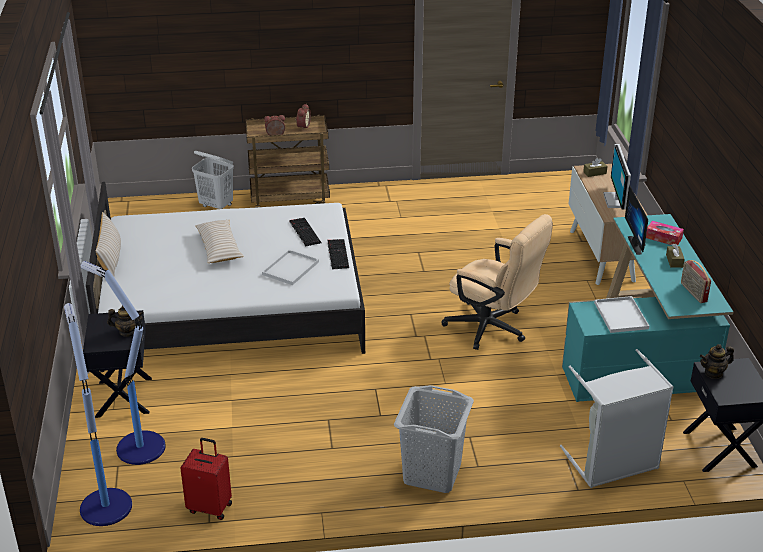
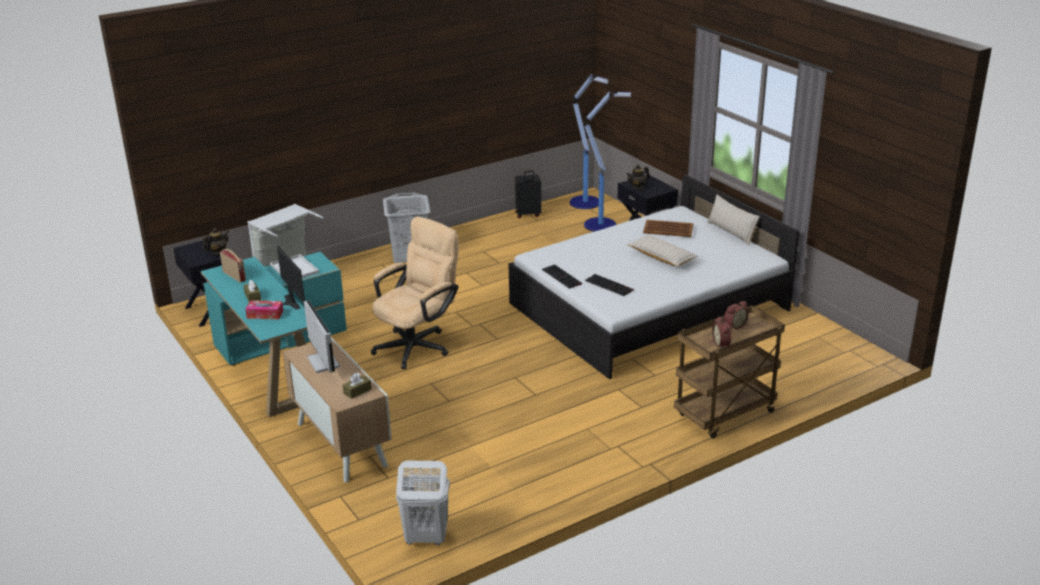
camera: 155 degrees right, 5 degrees down
red suitcase [180,438,232,520] -> black suitcase [515,170,542,218]
white laundry basket [192,151,234,209] -> white laundry basket moved to [396,461,450,545]
white tray [262,250,319,285] -> none
beige office chair [442,214,553,350] -> beige office chair turned 120 degrees clockwise [371,216,459,369]
none -> brown tray [643,220,694,237]

